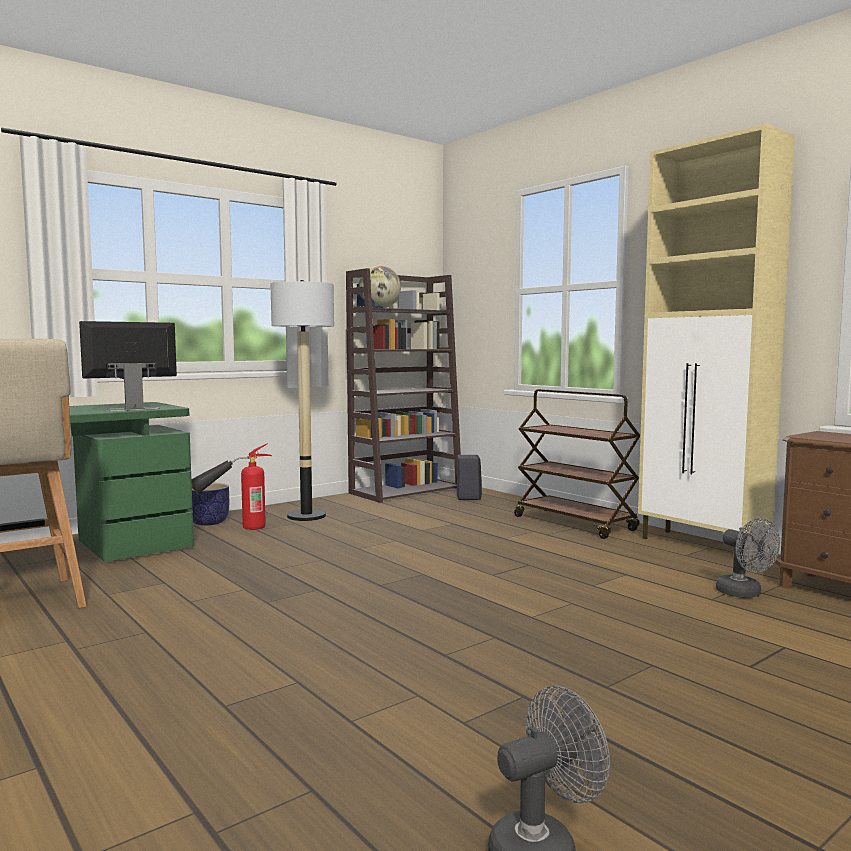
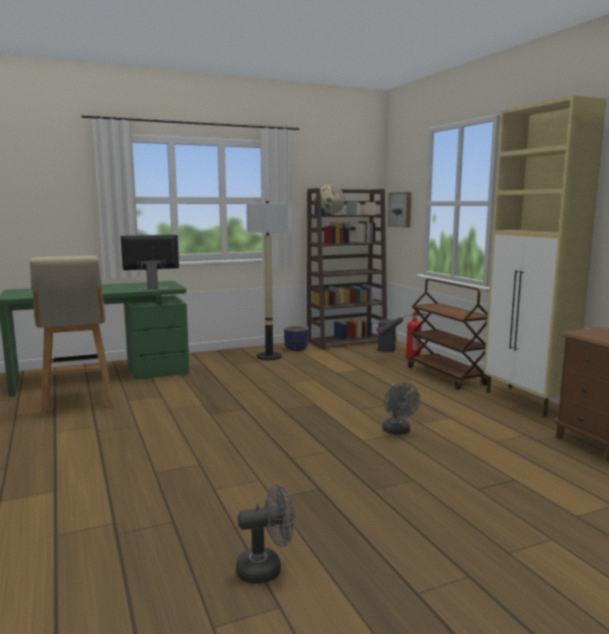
camera: 15 degrees right, 5 degrees up
fire extinguisher [191,443,272,530] -> fire extinguisher moved to [377,310,427,360]
planter [192,483,229,526] -> planter moved to [284,325,309,351]
grey fan [716,518,780,598] -> grey fan moved to [382,383,420,435]
none -> picture [388,192,411,227]

